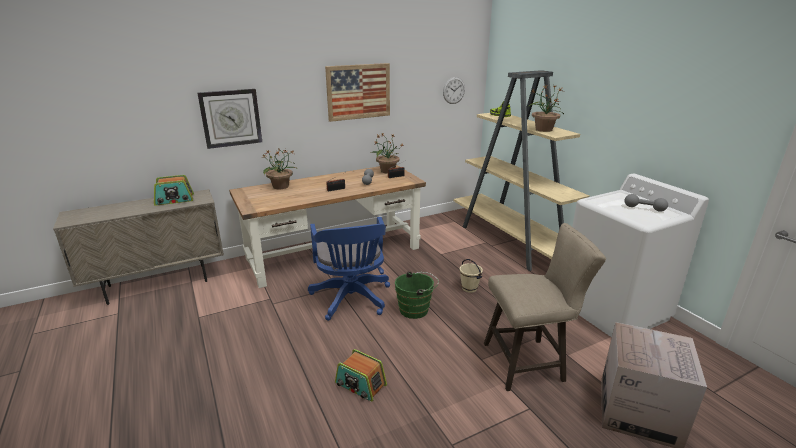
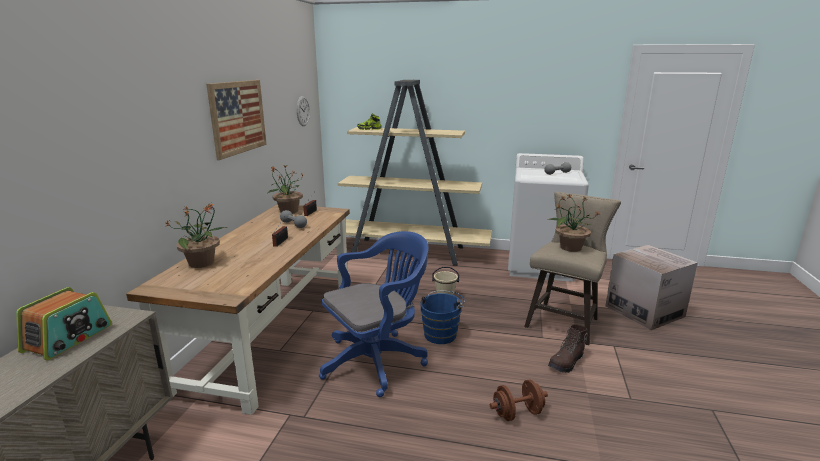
camera: 50 degrees left, 5 degrees down
wall clock [197,89,262,149] -> none
blue office chair [308,217,390,321] -> blue office chair turned 60 degrees counterclockwise [319,231,429,397]
radio [335,349,387,402] -> brown dumbbell [490,380,548,421]
green bucket [395,271,439,319] -> blue bucket [420,291,465,344]
potted plant [527,84,564,132] -> potted plant moved to [548,194,600,252]
none -> brown boot [548,325,589,373]

